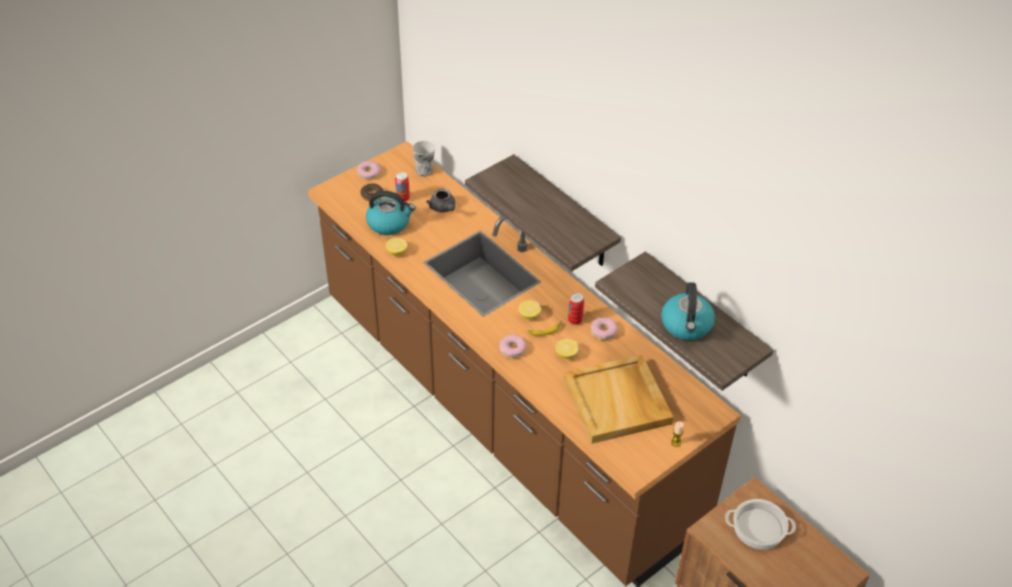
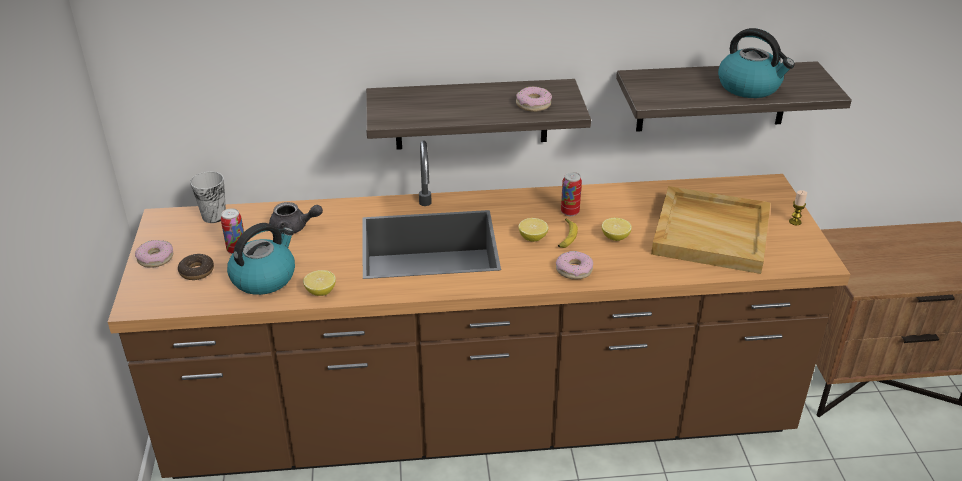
camera: 55 degrees left, 10 degrees down
donut [591,318,618,340] -> donut moved to [516,86,552,112]
cooking pot [725,499,796,550] -> none

